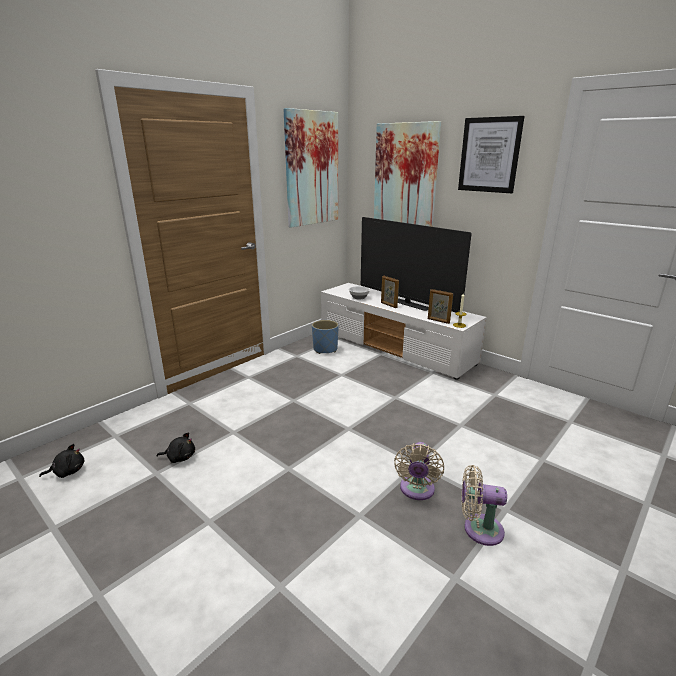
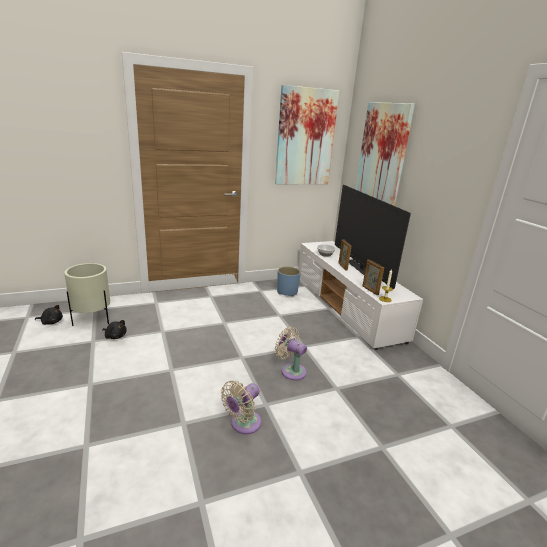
camera: 25 degrees right, 0 degrees up
picture [458,116,524,193] -> none
beige fan [462,465,507,546] -> beige fan moved to [275,327,307,381]
none -> beige planter [64,263,110,326]

